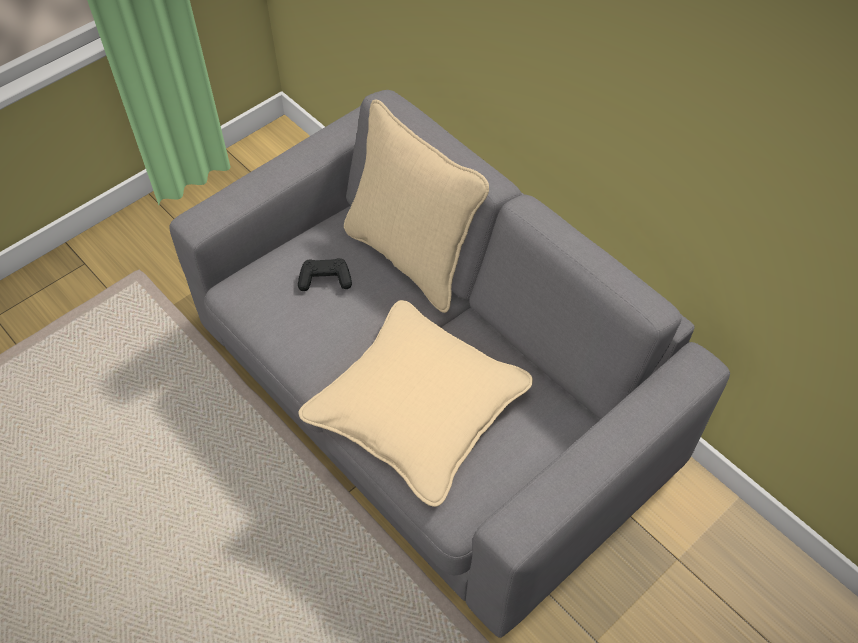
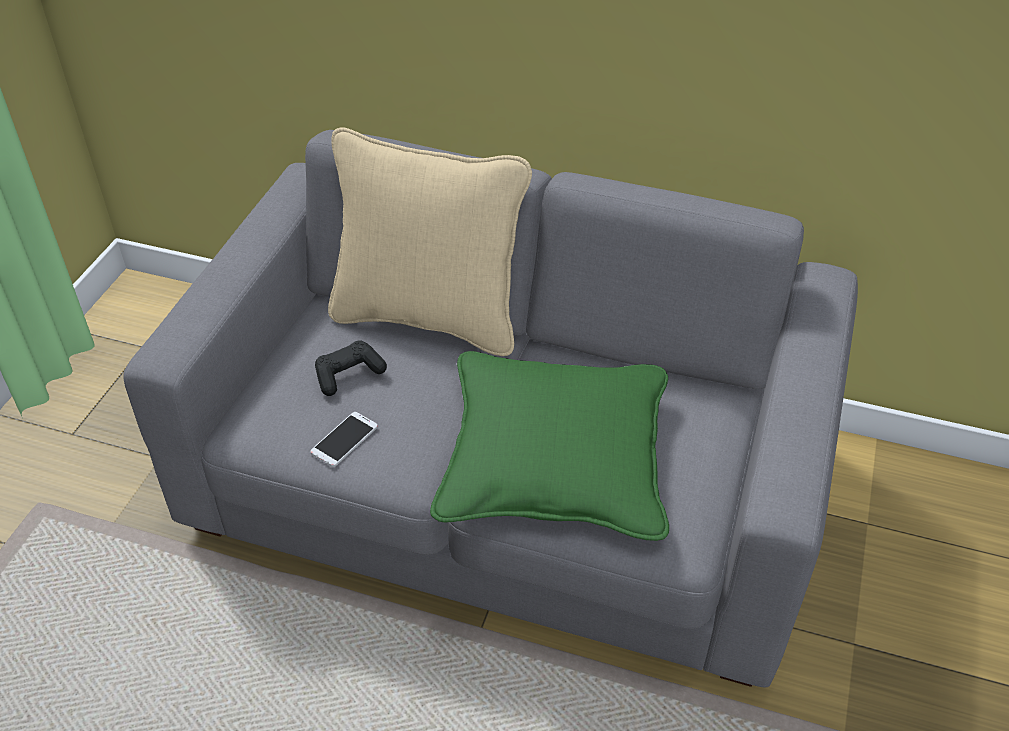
camera: 30 degrees left, 10 degrees down
beige pillow [298,300,533,507] -> green pillow [430,351,669,541]
none -> phone [310,412,378,467]

